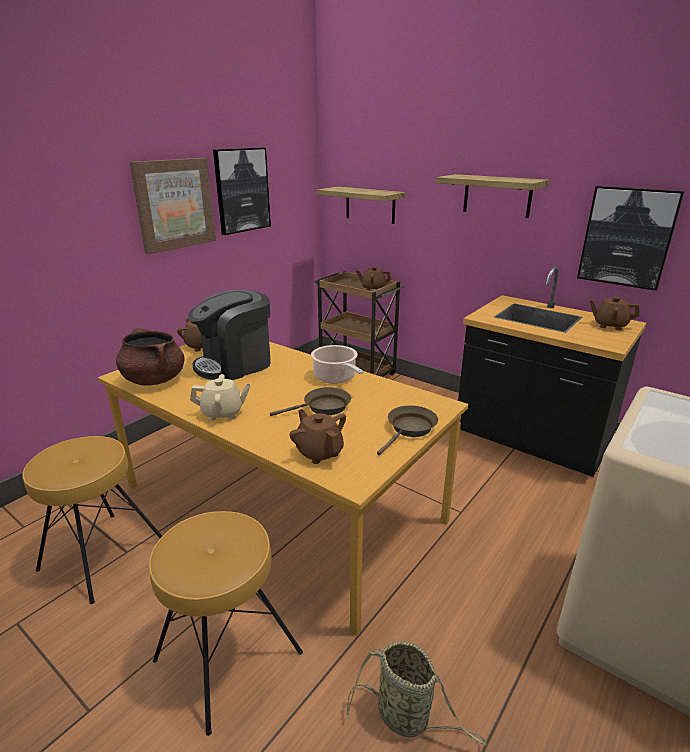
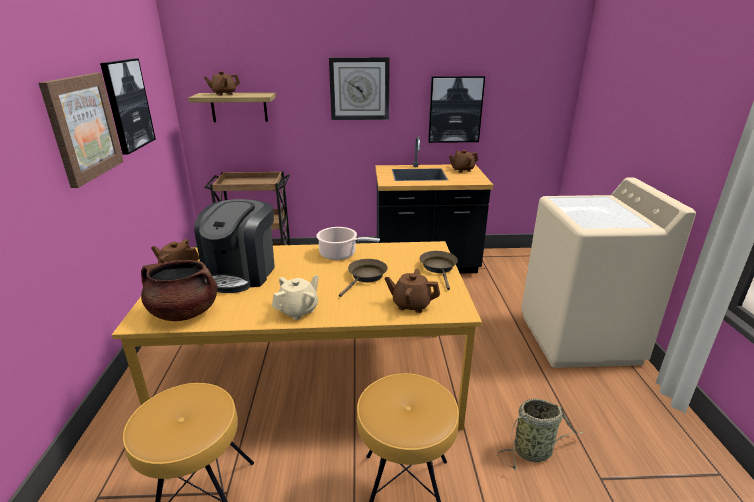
camera: 40 degrees left, 0 degrees up
brown teapot [356,267,391,291] -> brown teapot moved to [204,71,240,96]
shelf [436,174,549,218] -> wall clock [329,57,390,120]

